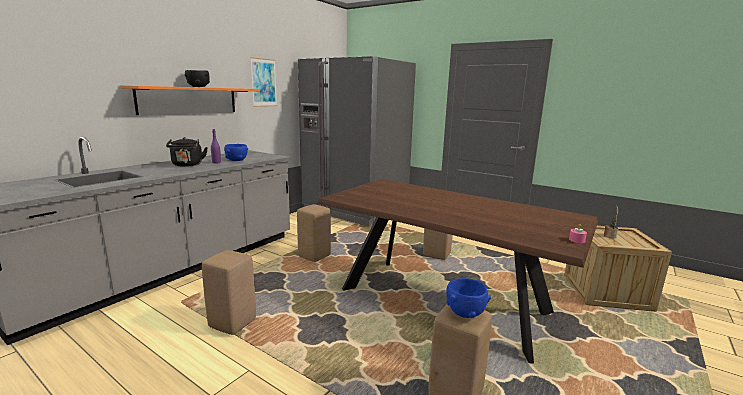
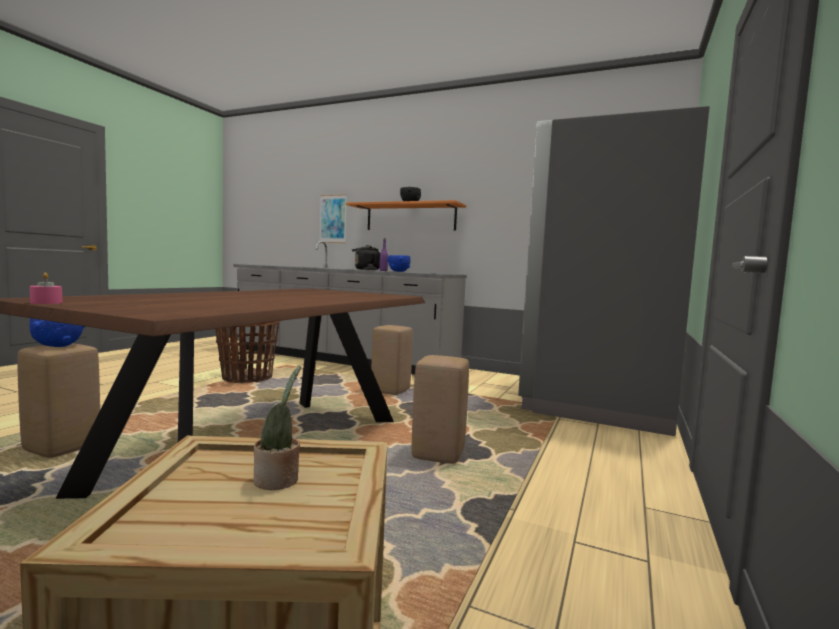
camera: 80 degrees right, 10 degrees down
beige stool [202,250,256,335] -> basket [215,321,280,383]
picture [250,57,277,107] -> picture moved to [320,194,347,243]

